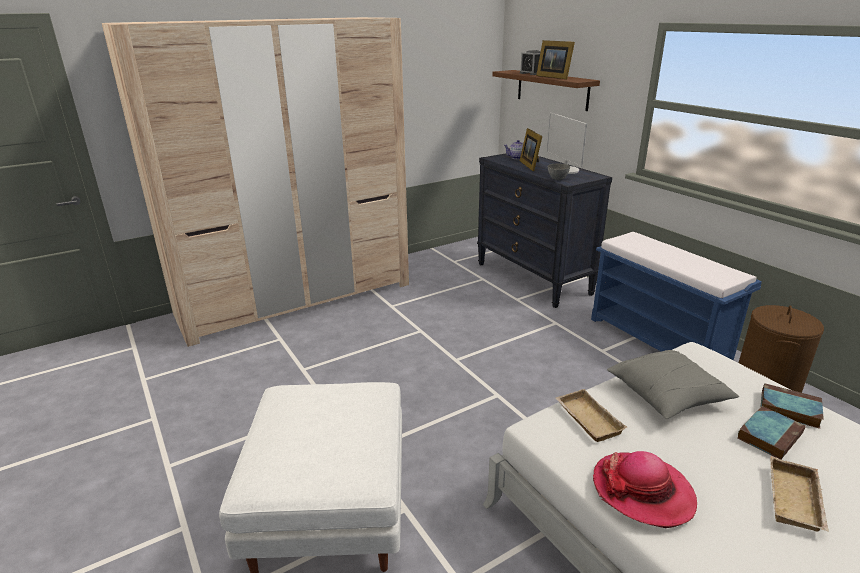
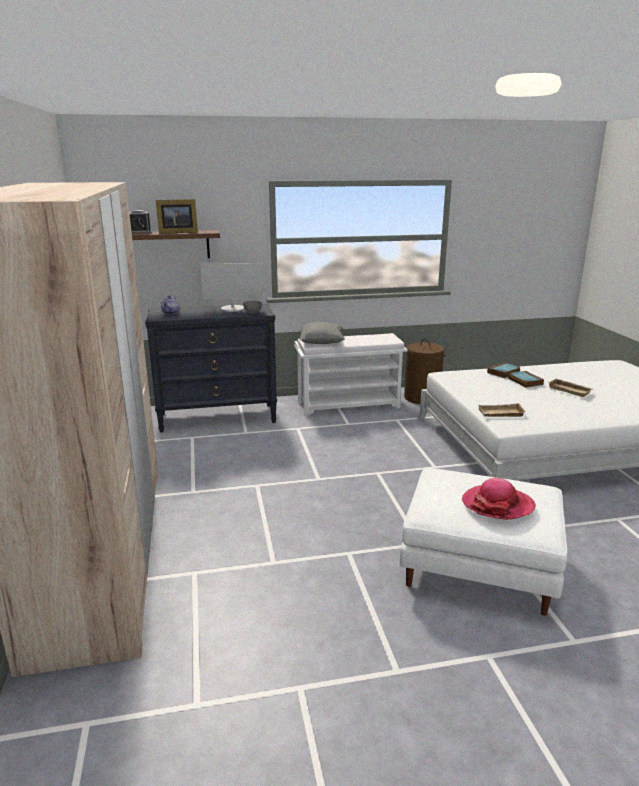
camera: 70 degrees left, 5 degrees down
picture frame [520,128,543,171] -> none
blue bench [591,232,762,361] -> white bench [294,333,408,416]
hat [593,451,697,528] -> hat moved to [462,478,536,520]
grey pillow [607,350,739,419] -> grey pillow moved to [300,322,345,344]

